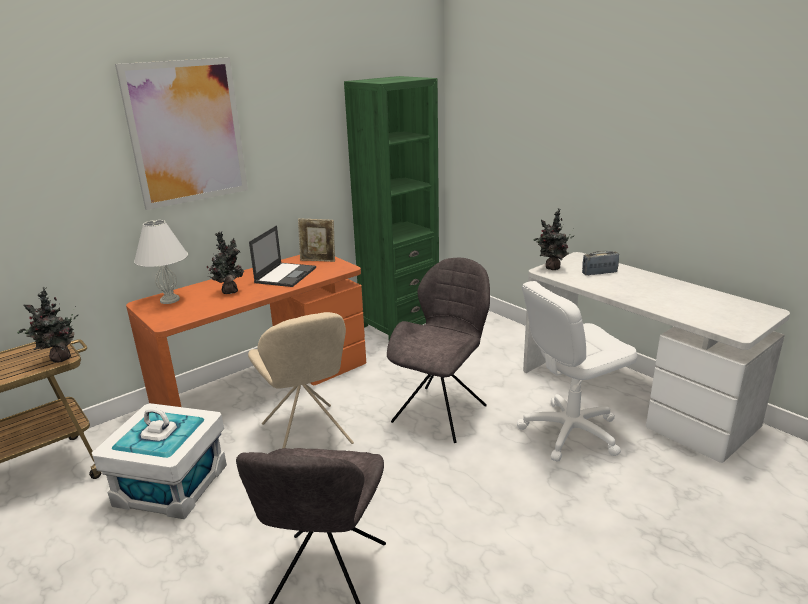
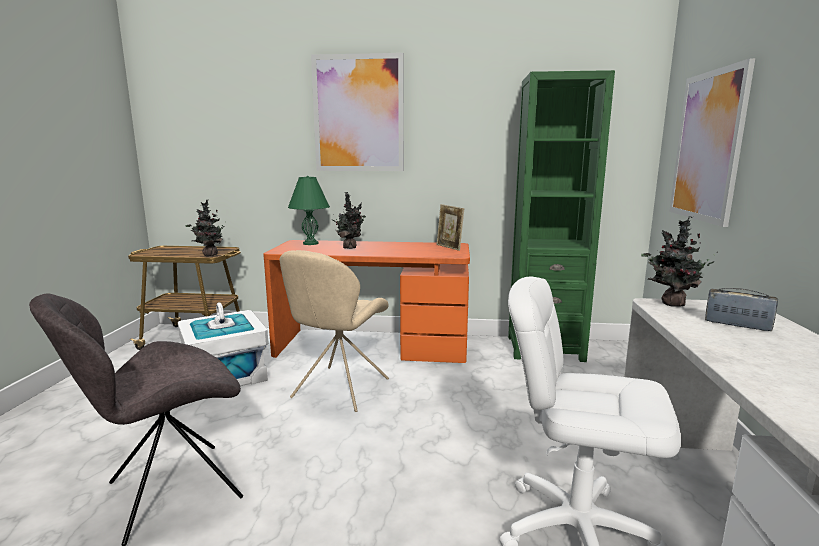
camera: 45 degrees right, 10 degrees down
white table lamp [134,220,188,304] -> green table lamp [288,176,330,245]
laptop [249,225,316,287] -> none
grey chair [387,258,490,443] -> none
none -> picture [669,58,755,227]

